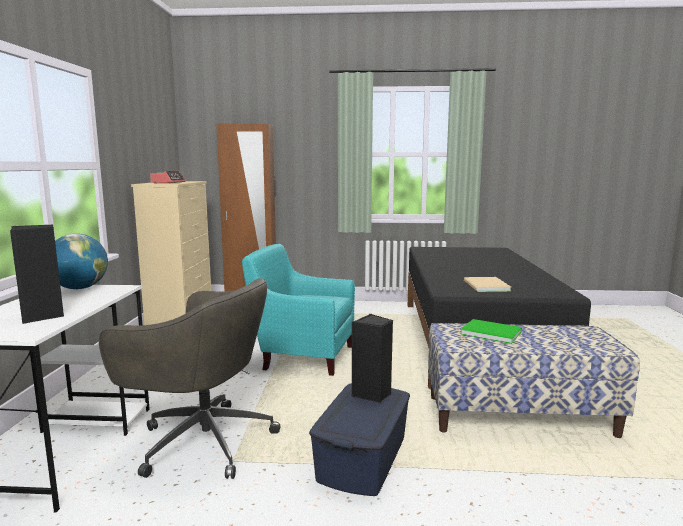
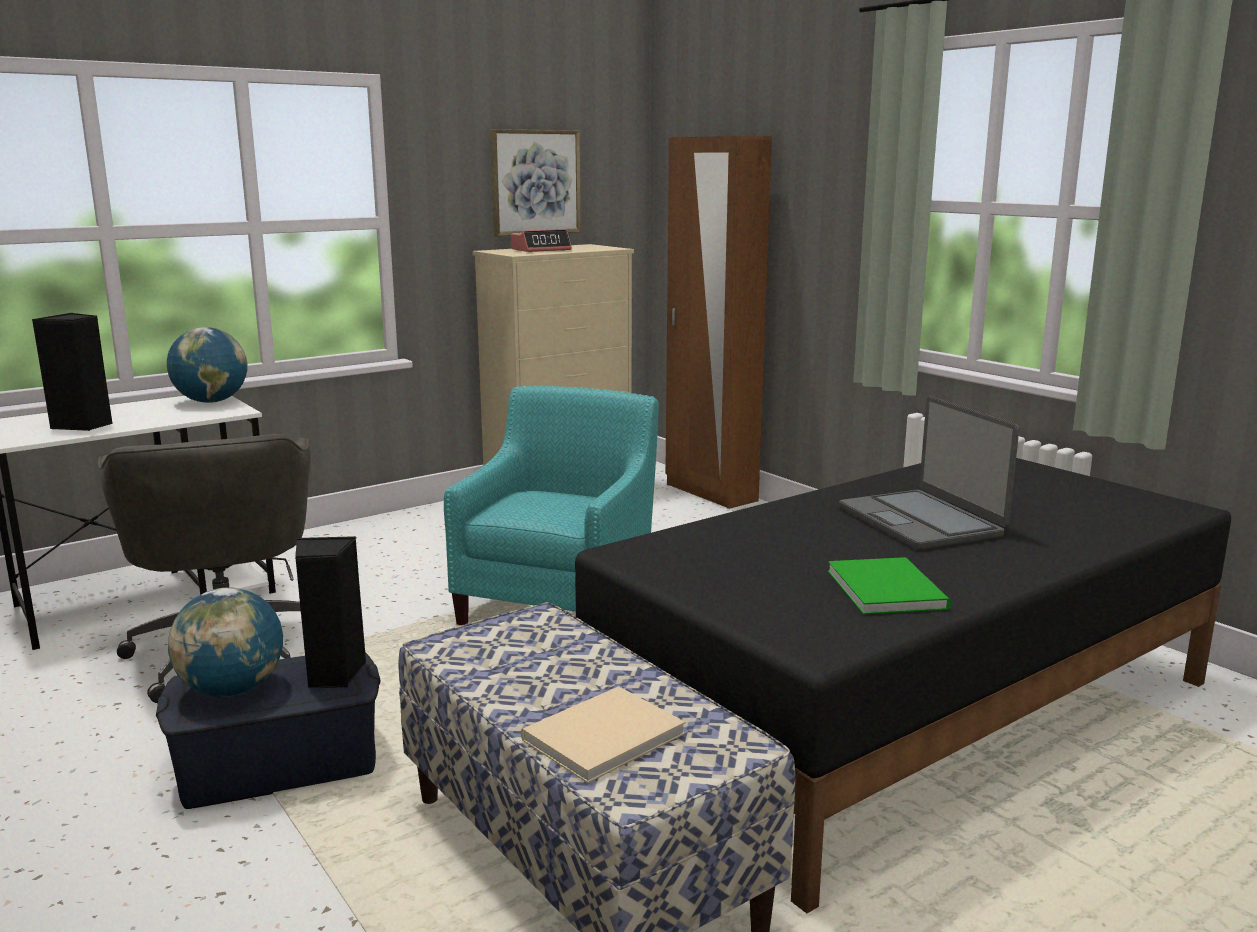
camera: 50 degrees right, 5 degrees up
turquoise armchair [242,244,355,376] -> turquoise armchair turned 45 degrees clockwise [444,386,659,625]
green book [461,319,522,344] -> green book moved to [828,557,951,614]
beige book [464,277,511,292] -> beige book moved to [521,686,685,783]
none -> globe [168,587,283,697]
none -> picture [490,129,581,236]
none -> laptop [839,396,1019,550]

